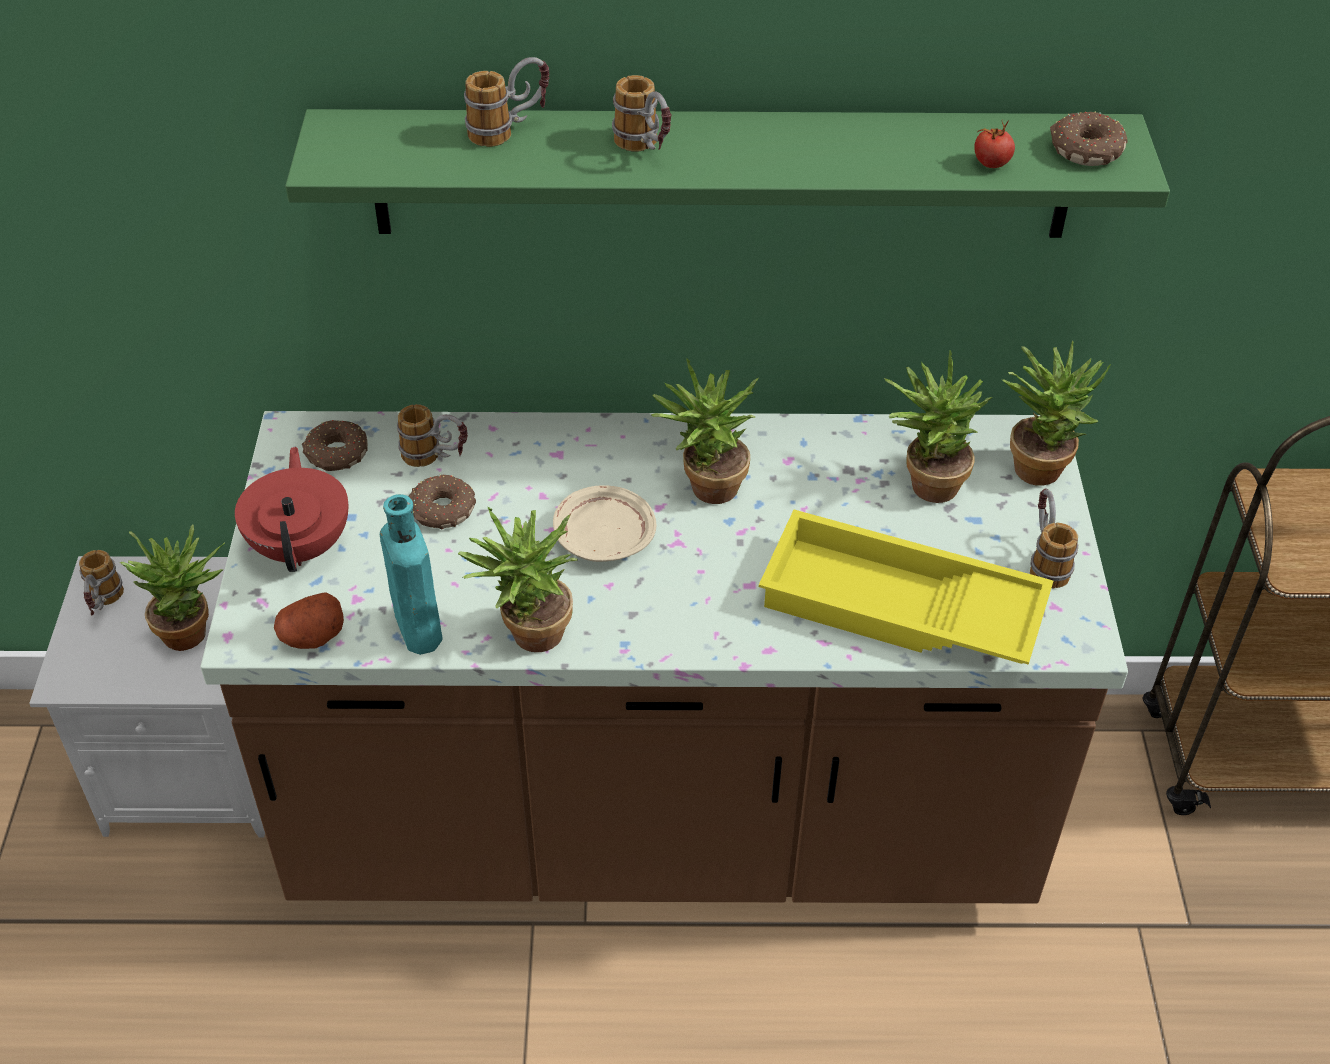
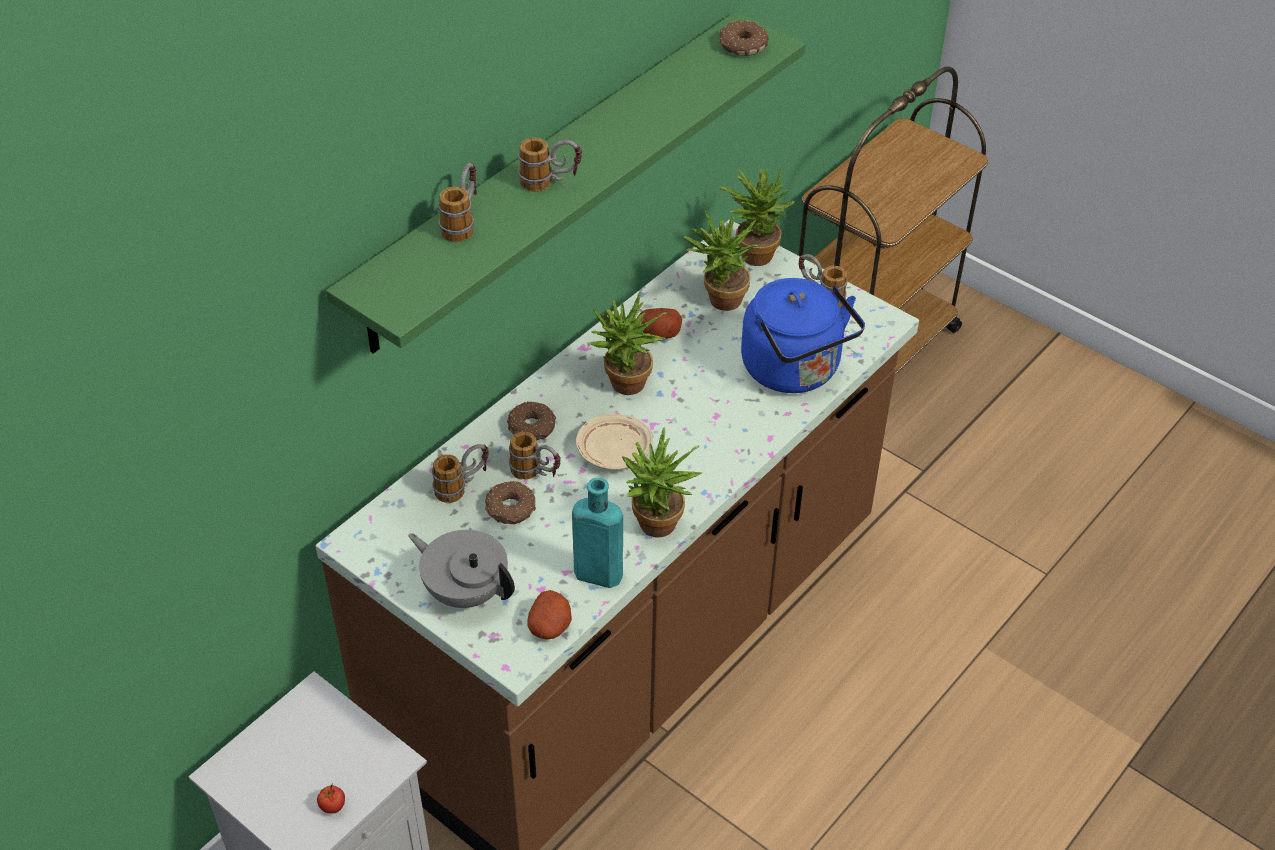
camera: 50 degrees left, 0 degrees up
mug [79,550,124,615] -> mug moved to [509,432,561,480]
potted plant [120,524,225,651] -> none
red teapot [235,447,349,572] -> grey teapot [408,530,515,608]
donut [302,420,368,471] -> donut moved to [507,401,556,440]
yellow tray [759,510,1053,665] -> blue kettle [741,278,865,393]
tomato [974,120,1015,168] -> tomato moved to [317,783,345,814]
none -> potato [638,308,682,340]

